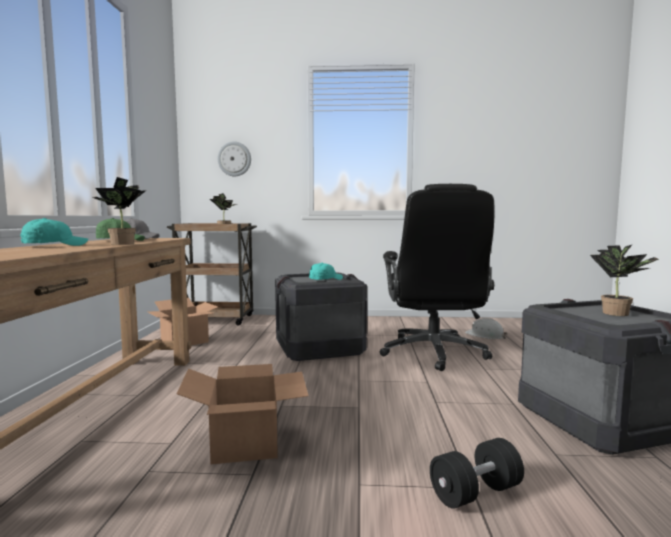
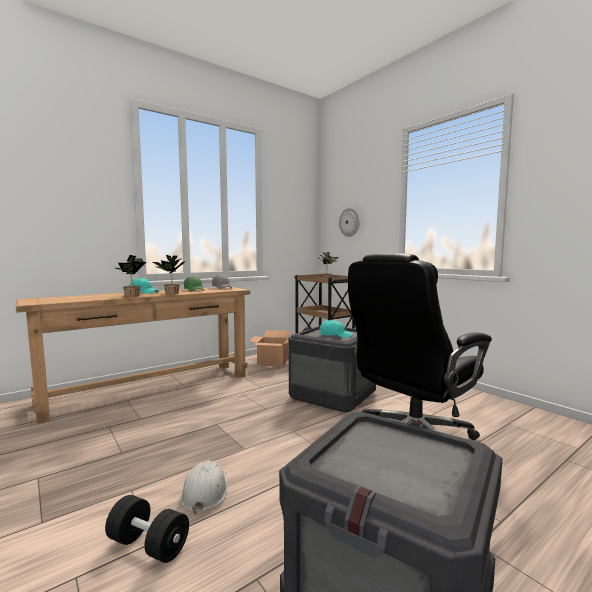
camera: 50 degrees right, 0 degrees up
cardboard box [177,364,309,464] -> none
white hard hat [465,318,508,339] -> white hard hat moved to [181,461,228,515]
potted plant [590,244,659,316] -> potted plant moved to [116,255,146,297]

